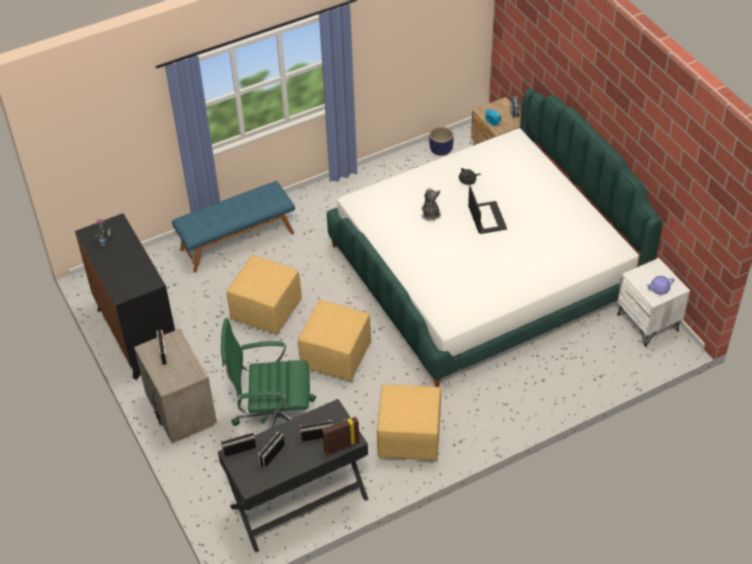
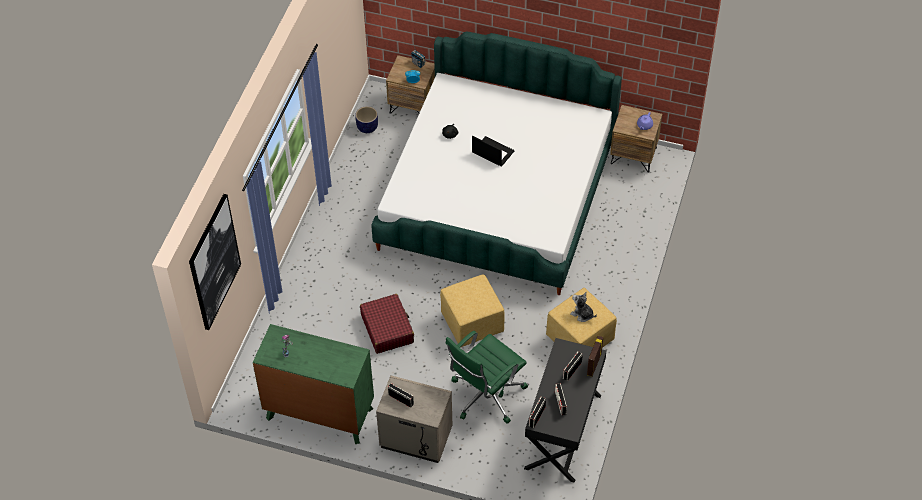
camera: 45 degrees left, 5 degrees up
black dresser [75,213,175,380] -> green dresser [253,324,374,444]
blue bench [172,181,295,273] -> none
yellow ottoman [227,255,302,334] -> red suitcase [360,294,414,354]
plush toy [421,188,441,221] -> plush toy moved to [570,292,597,322]
white nightstand [617,258,690,346] -> brown nightstand [610,105,662,173]
none -> picture [189,194,241,330]

